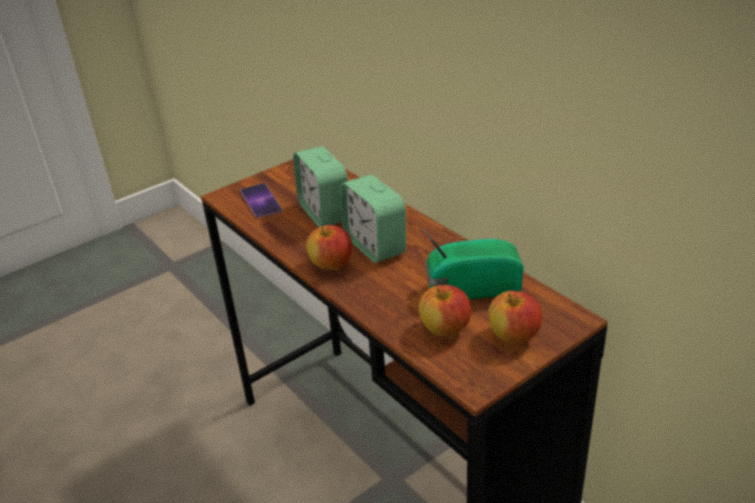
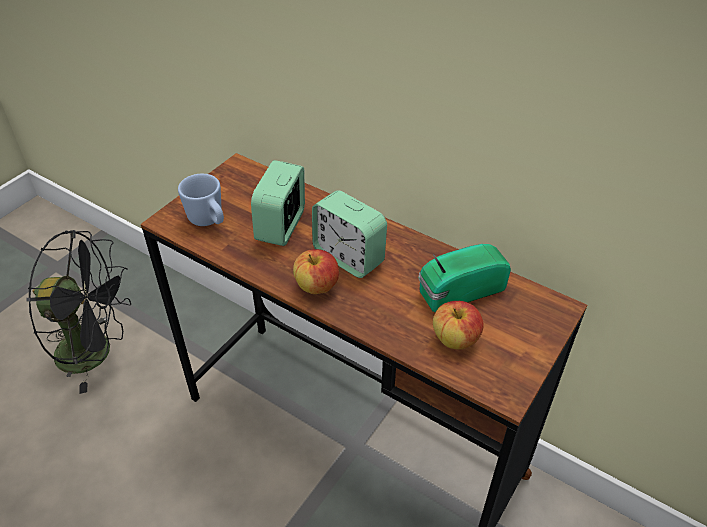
camera: 20 degrees left, 10 degrees up
phone [240,183,282,218] -> blue mug [178,174,224,226]
alarm clock [293,146,348,227] -> alarm clock turned 60 degrees clockwise [251,160,305,246]
apple [488,291,542,343] -> none
none -> black fan [27,230,131,394]

